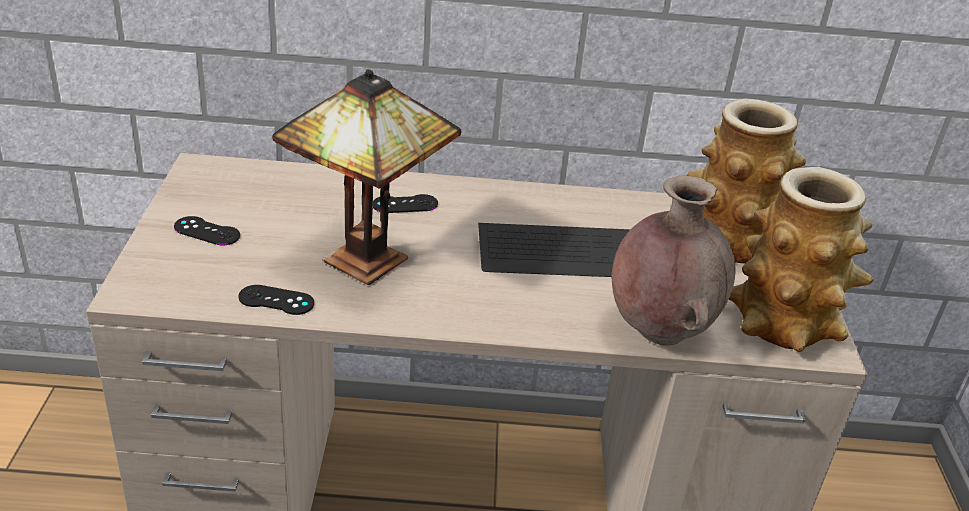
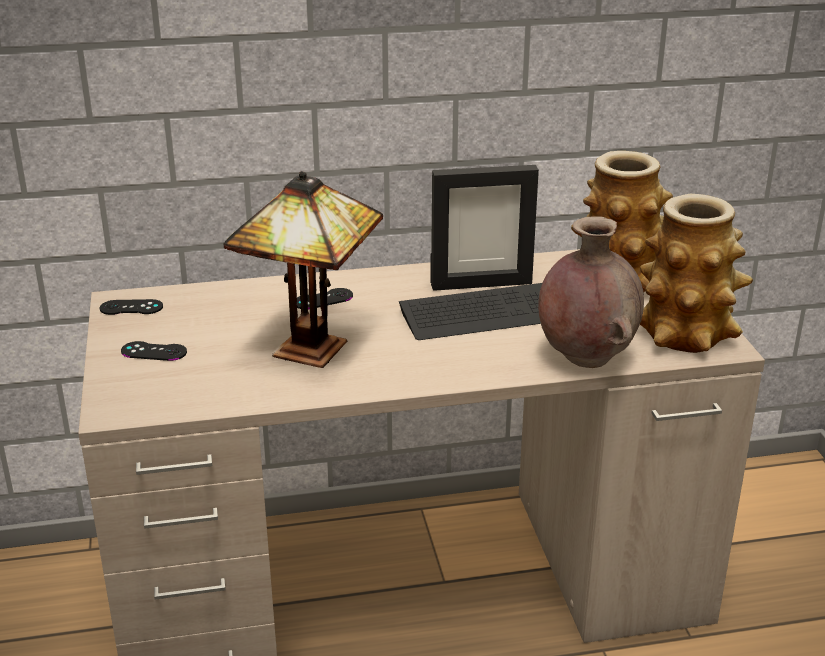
camera: 10 degrees left, 5 degrees down
black game controller [239,285,314,315] -> black game controller moved to [100,299,163,315]
none -> picture frame [430,165,539,291]

